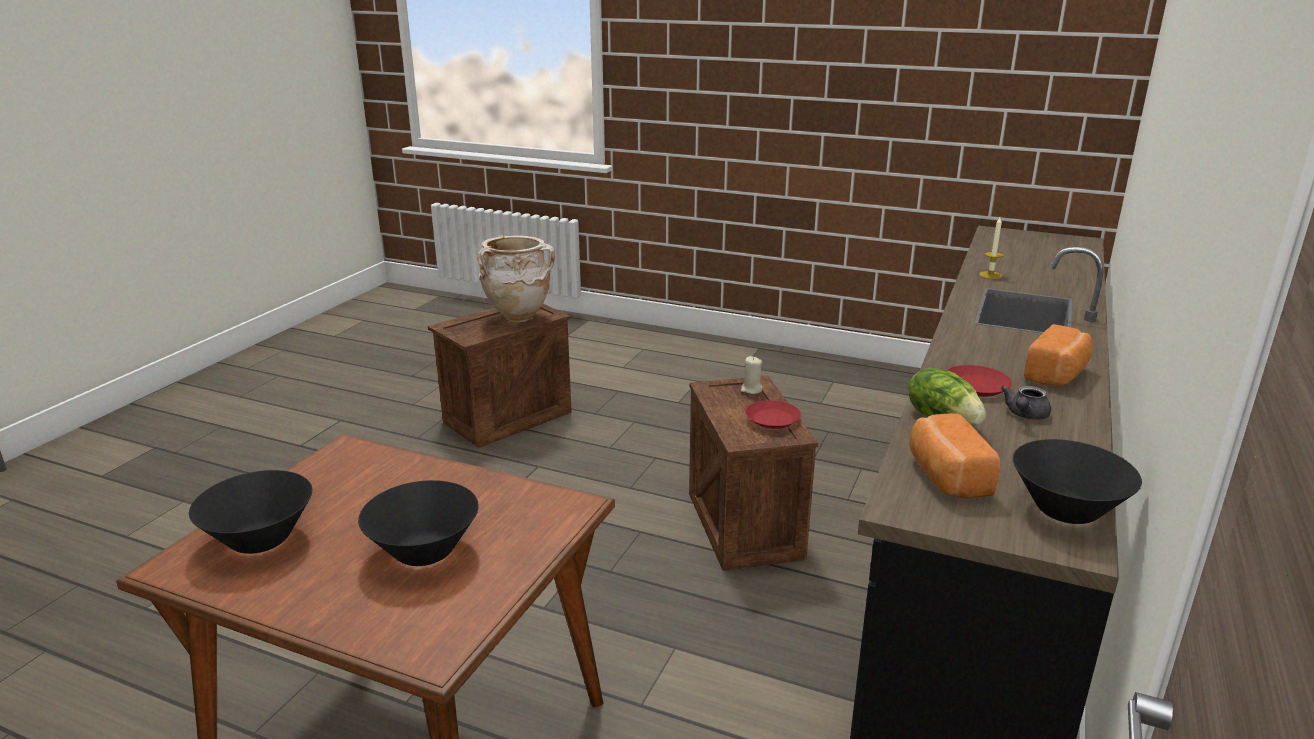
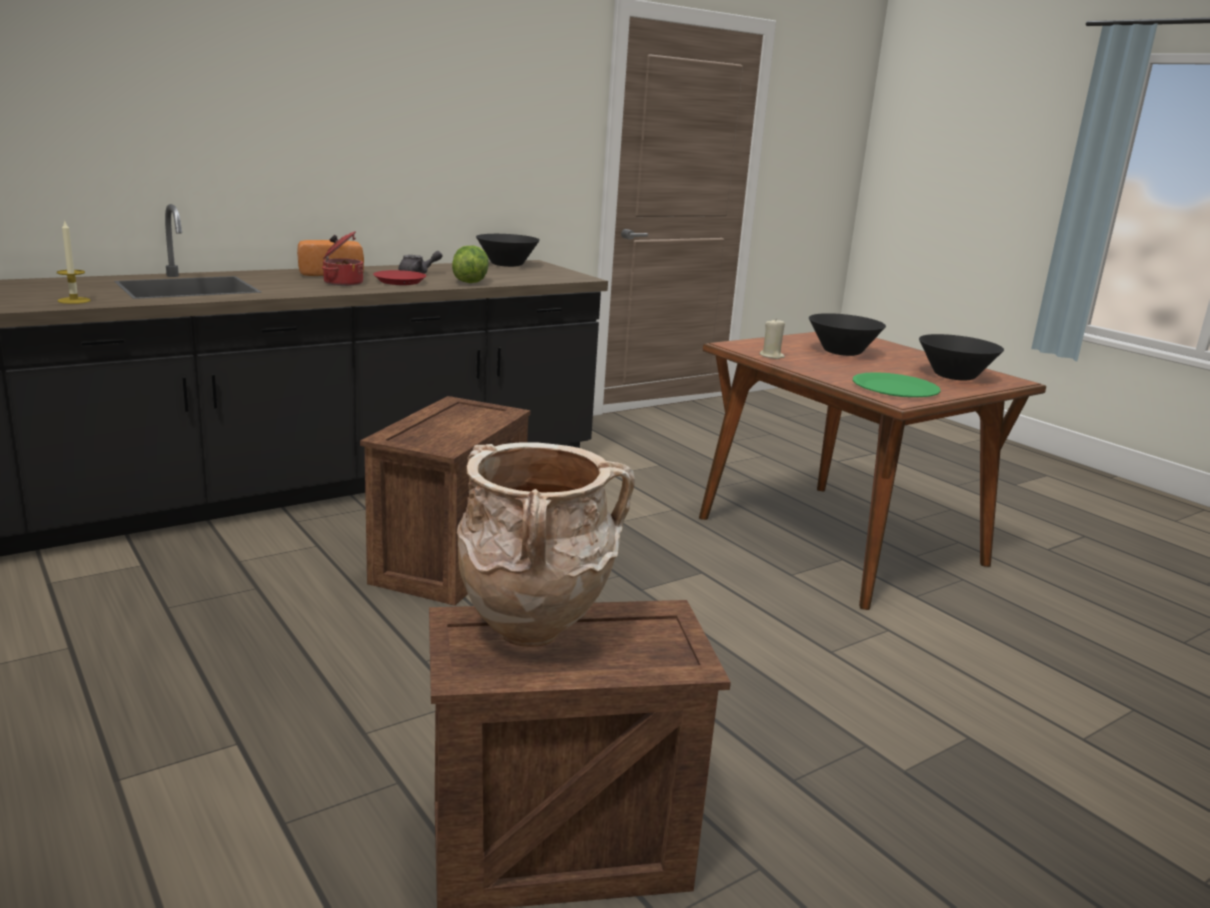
camera: 150 degrees left, 5 degrees down
beige candle [741,356,763,394] -> beige candle moved to [759,318,785,359]
red plate [745,400,801,429] -> none
bread [909,413,1000,498] -> none
none -> cooking pot [322,231,363,286]
none -> green plate [853,372,941,397]

